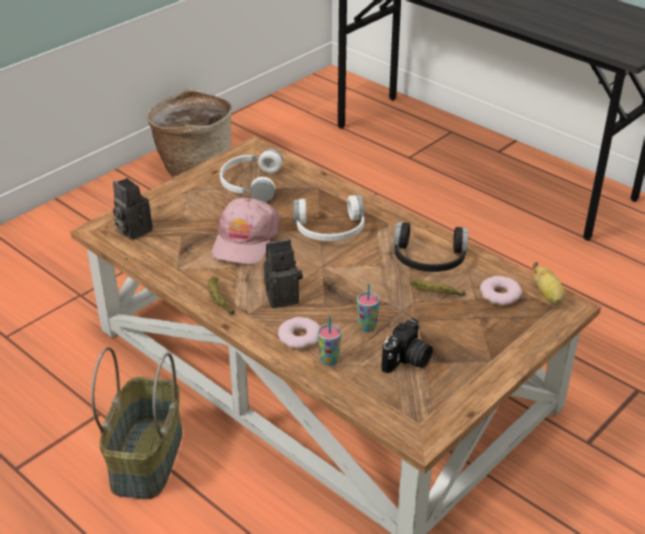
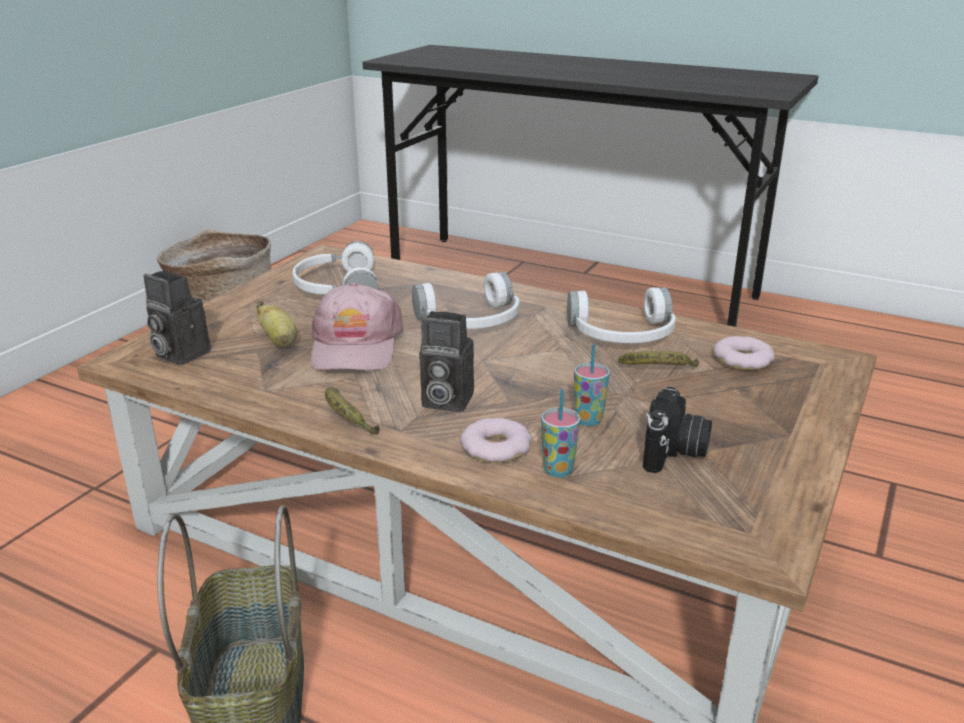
camera: 15 degrees left, 10 degrees down
camera [264,239,303,308] -> camera turned 135 degrees counterclockwise [419,311,474,412]
black headphones [394,222,468,272] -> white headphones [567,287,676,343]
banana [533,262,565,305] -> banana moved to [256,300,297,348]

